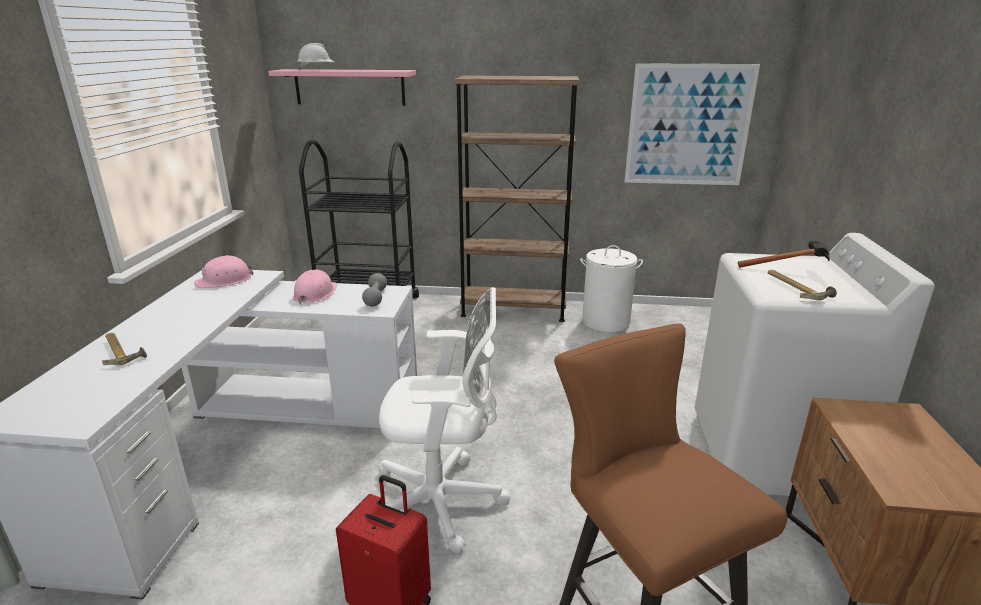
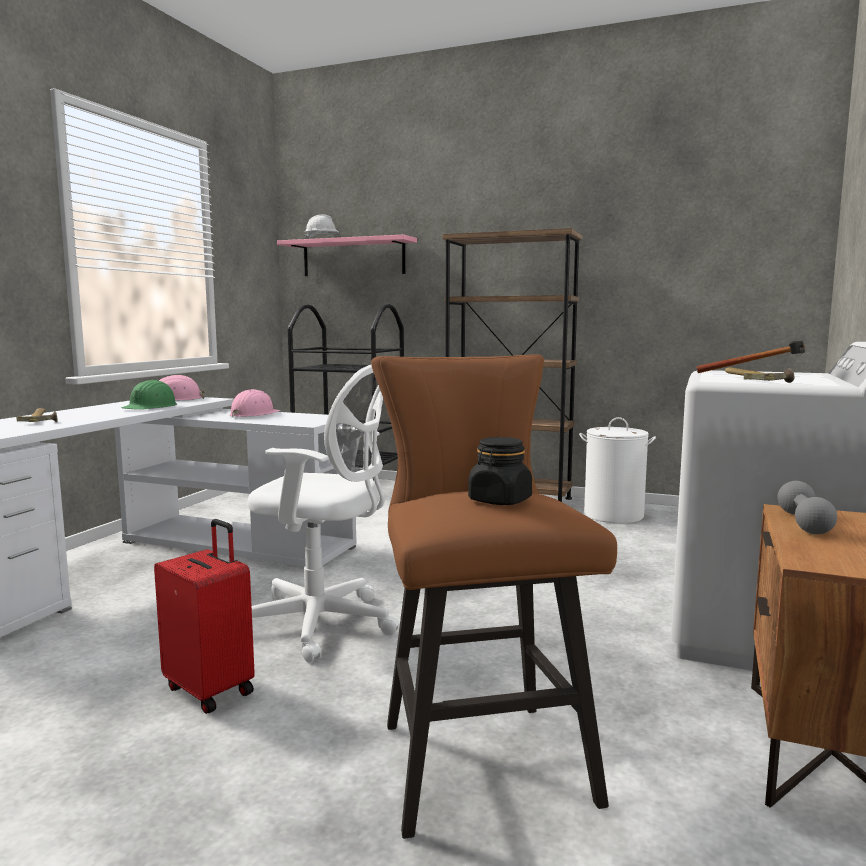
camera: 15 degrees right, 15 degrees down
grey dumbbell [362,273,387,307] -> grey dumbbell moved to [777,481,837,534]
picture [625,63,760,185] -> none
none -> green hard hat [122,380,177,410]
none -> black jar [468,437,532,505]

